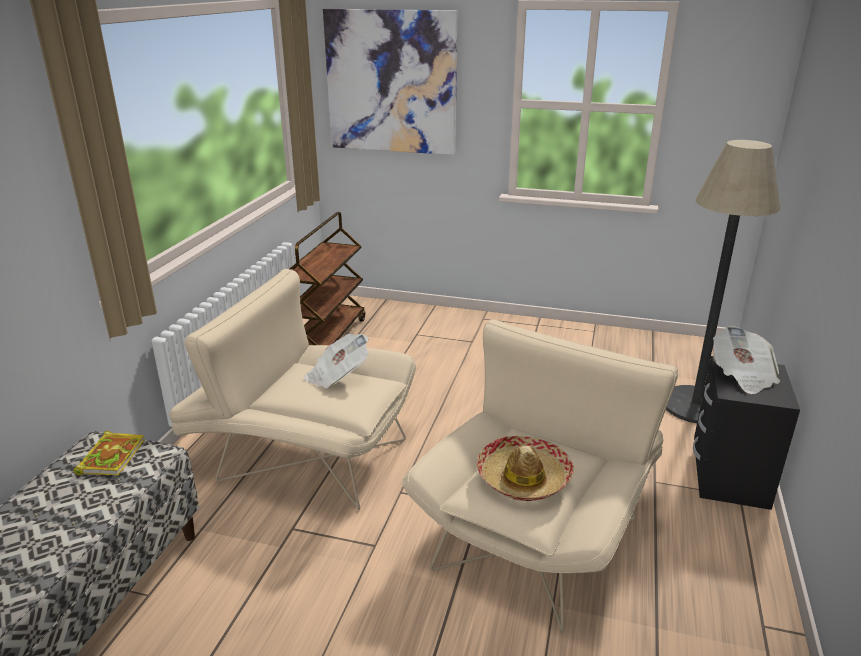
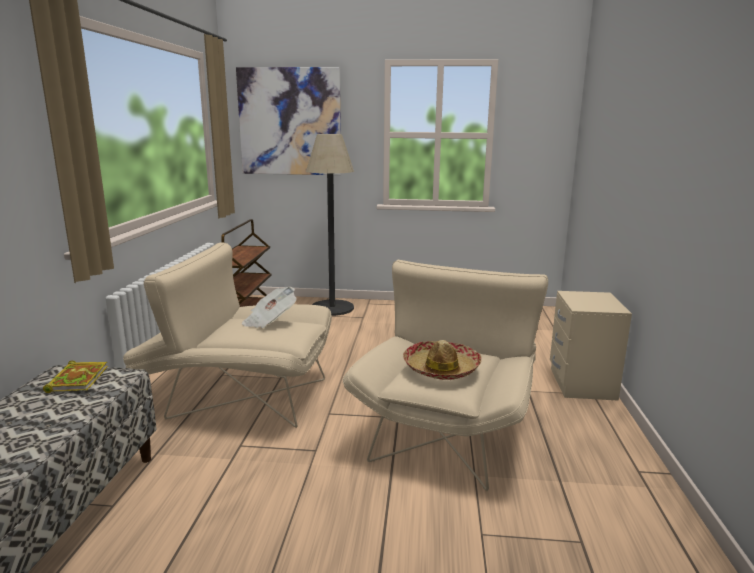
camera: 10 degrees left, 10 degrees down
floor lamp [666,140,780,423] -> floor lamp moved to [306,134,354,316]
black nightstand [693,356,800,510] -> beige nightstand [550,291,632,401]
newspaper [713,326,780,394] -> none

